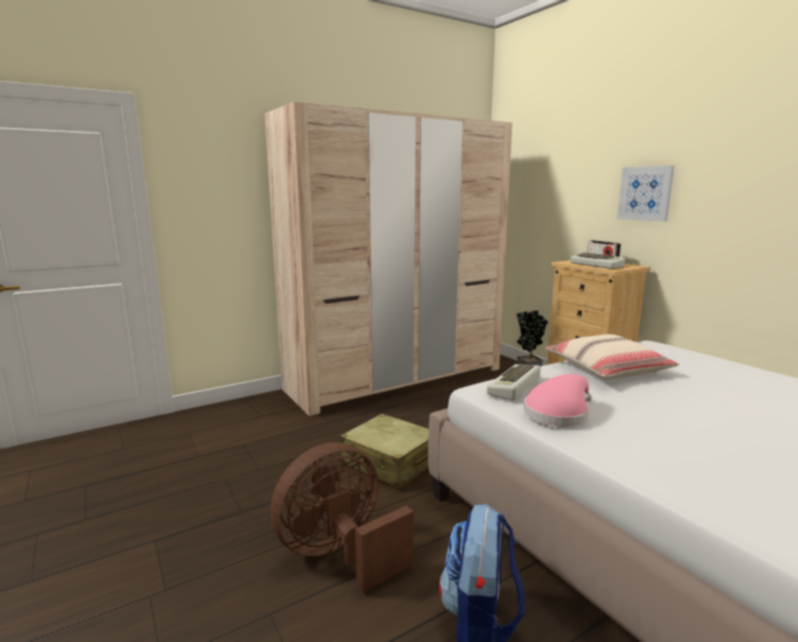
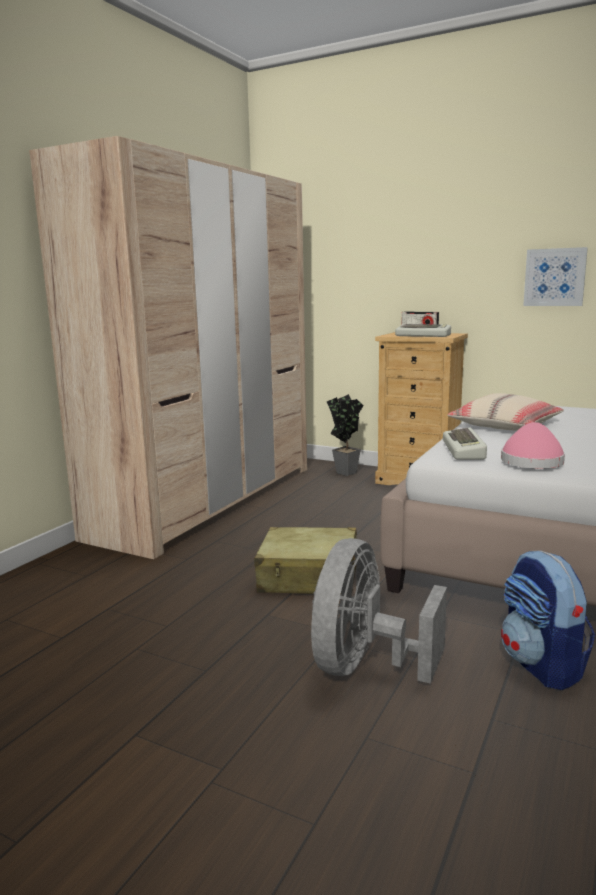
camera: 30 degrees left, 0 degrees up
brown fan [271,442,413,592] -> grey fan [311,538,447,684]
picture [617,165,675,222] -> picture moved to [523,247,588,306]

